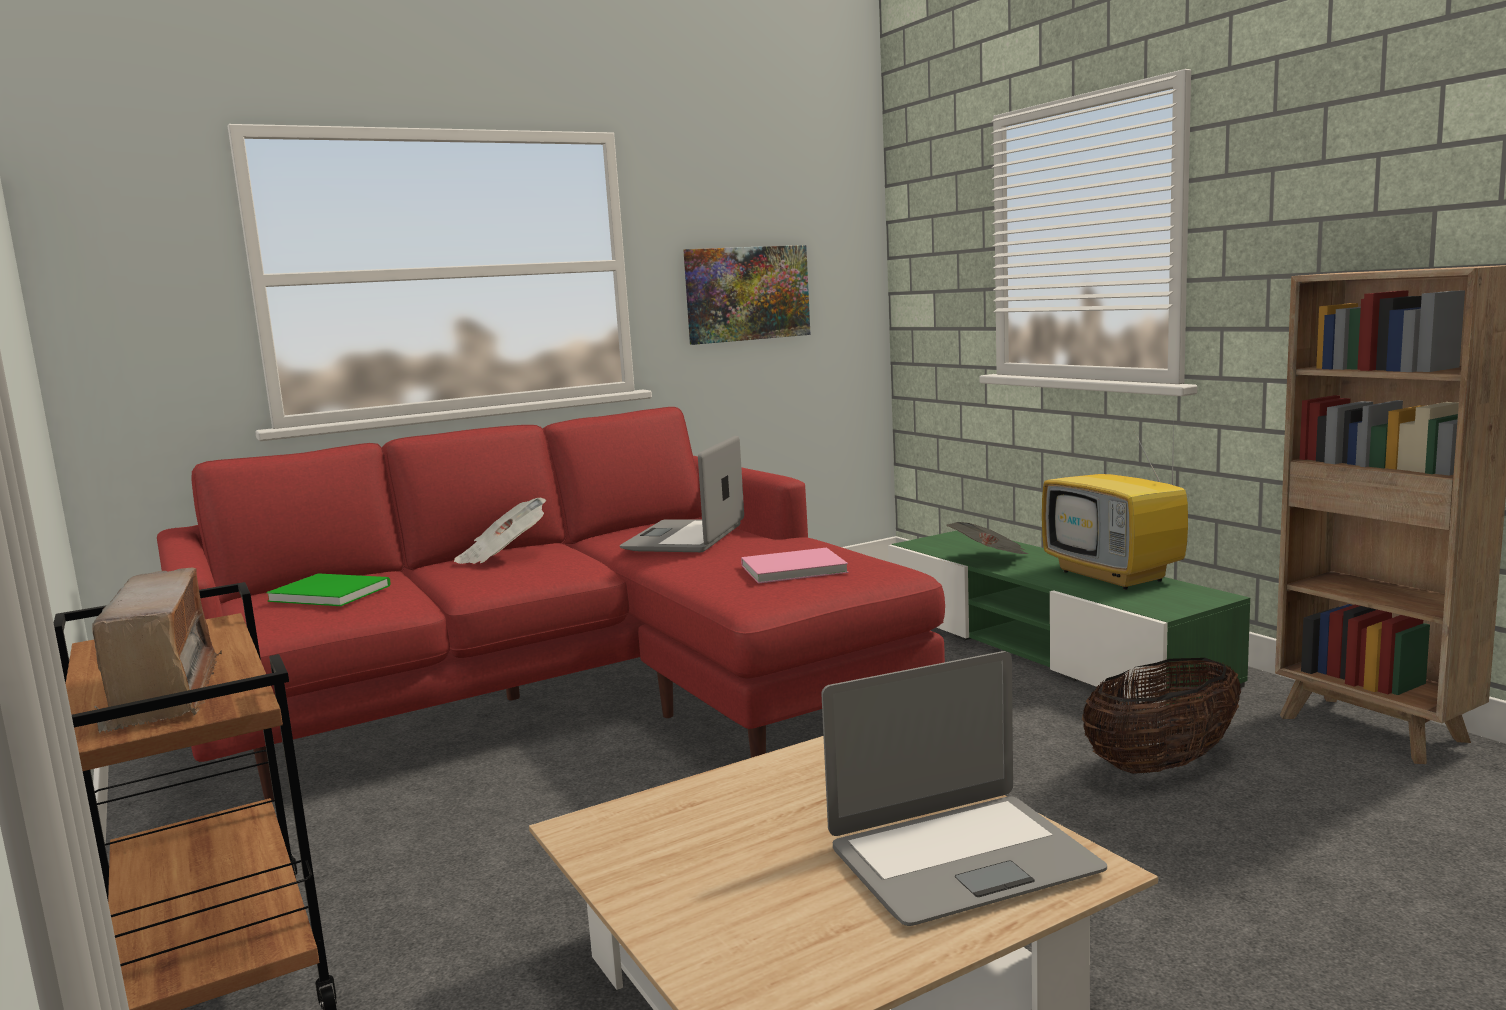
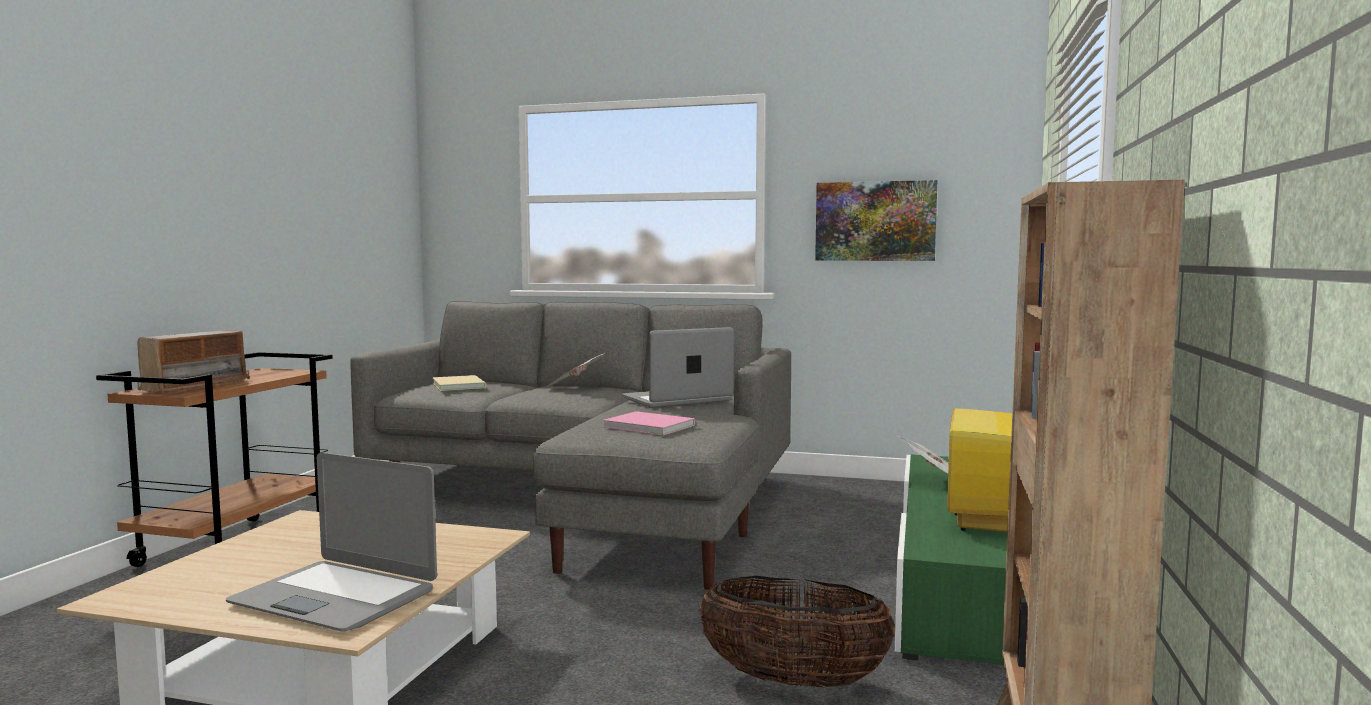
camera: 45 degrees right, 5 degrees down
red sofa [157,407,945,800] -> grey sofa [350,301,791,590]
green book [266,573,391,606] -> beige book [432,375,487,391]

